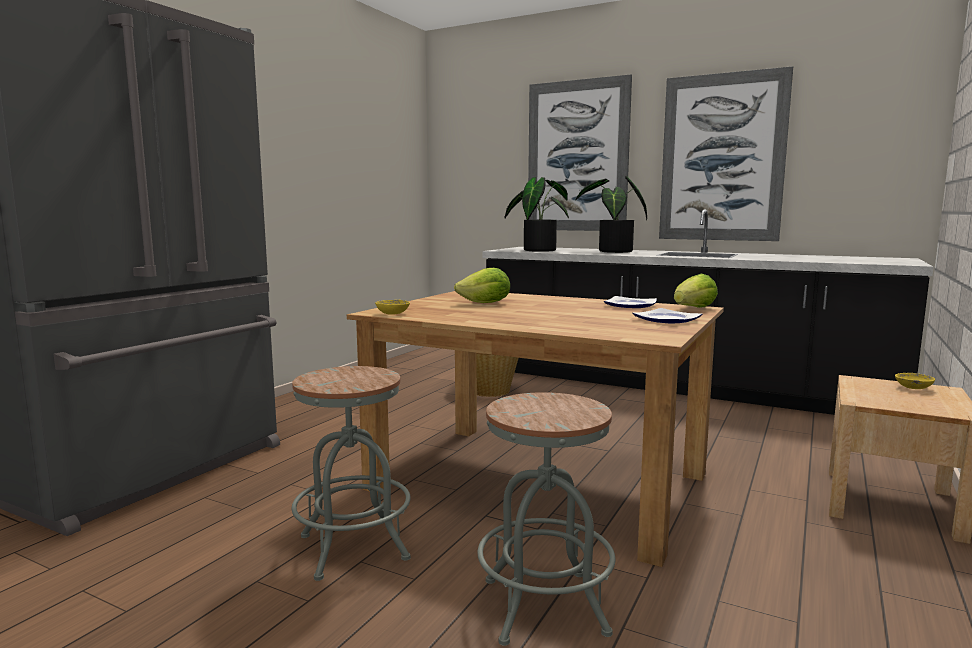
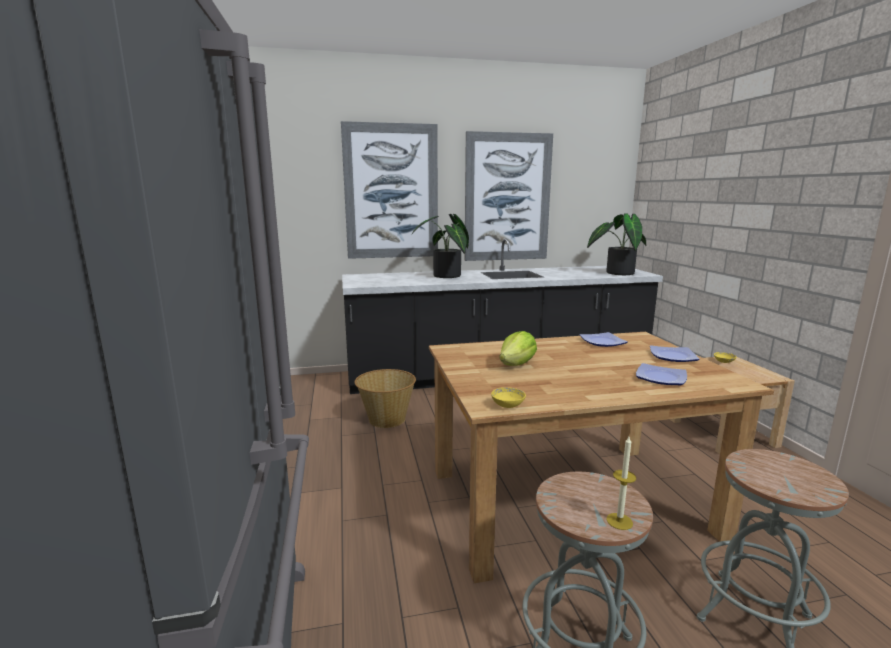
camera: 40 degrees left, 5 degrees up
potted plant [504,177,569,252] -> potted plant moved to [587,213,646,275]
lettuce [674,274,718,308] -> none
none -> candle [606,437,636,530]
none -> plate [636,363,687,385]

